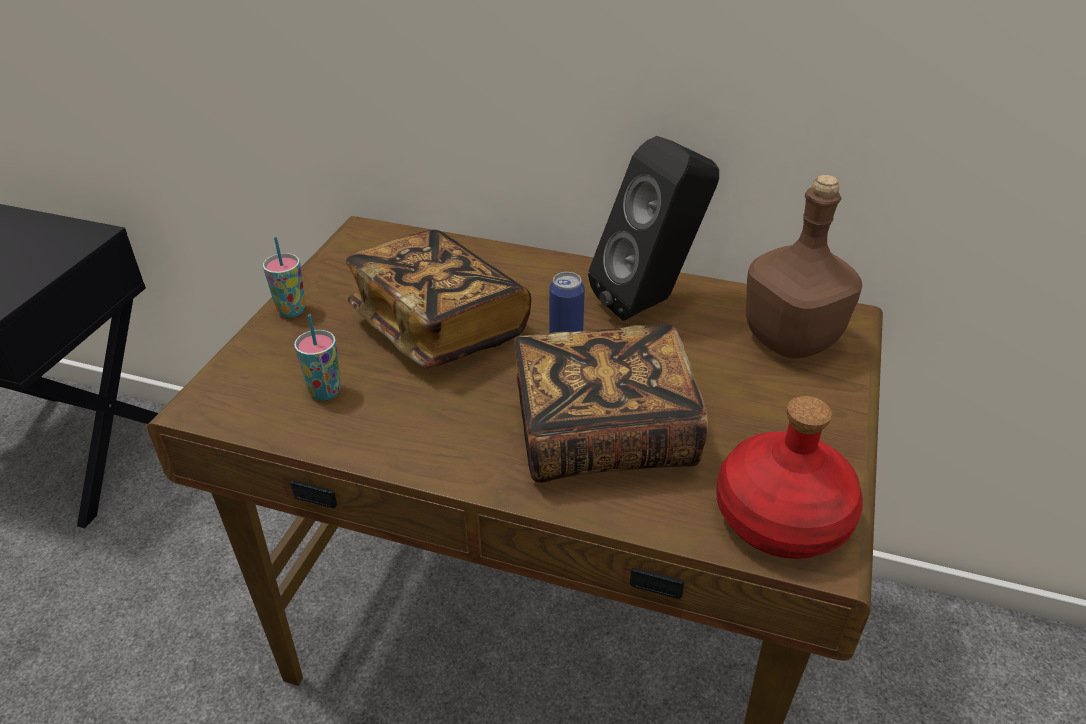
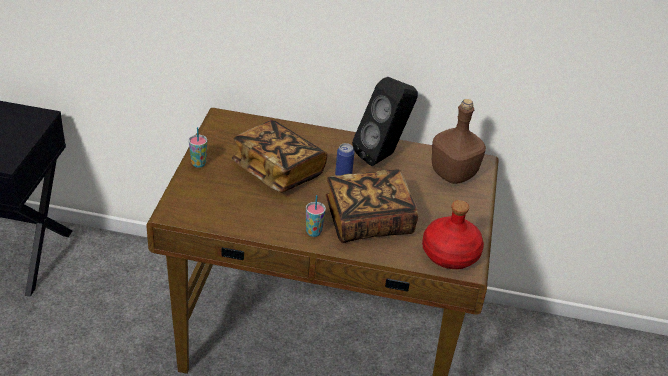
camera: 10 degrees left, 0 degrees up
cup [294,314,341,401] -> cup moved to [306,195,326,237]

